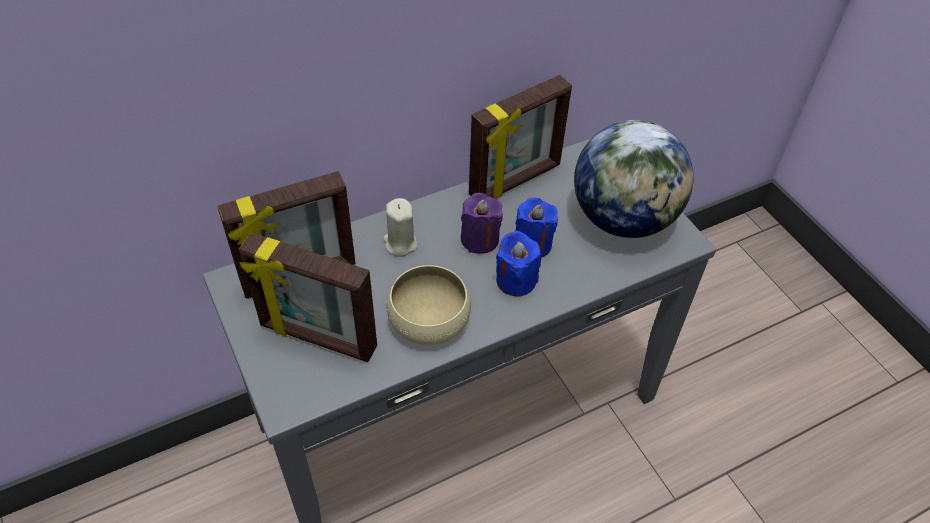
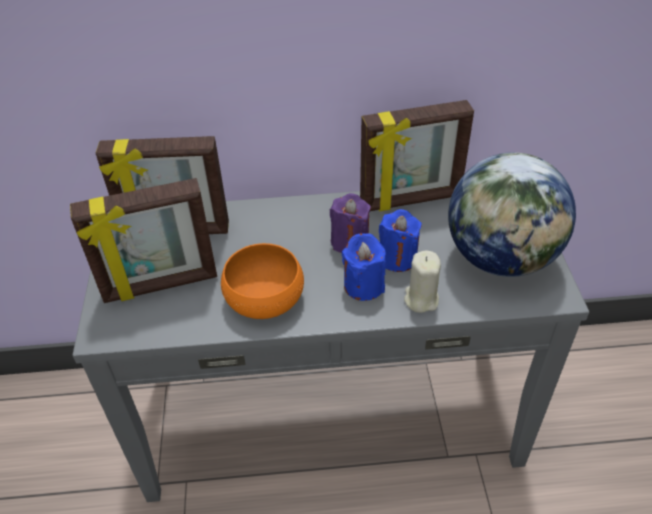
camera: 25 degrees right, 5 degrees down
picture frame [239,233,377,362] -> picture frame turned 60 degrees counterclockwise [70,178,217,303]
beige candle [383,198,417,257] -> beige candle moved to [404,251,441,313]
beige bowl [386,265,471,345] -> orange bowl [221,243,304,319]

